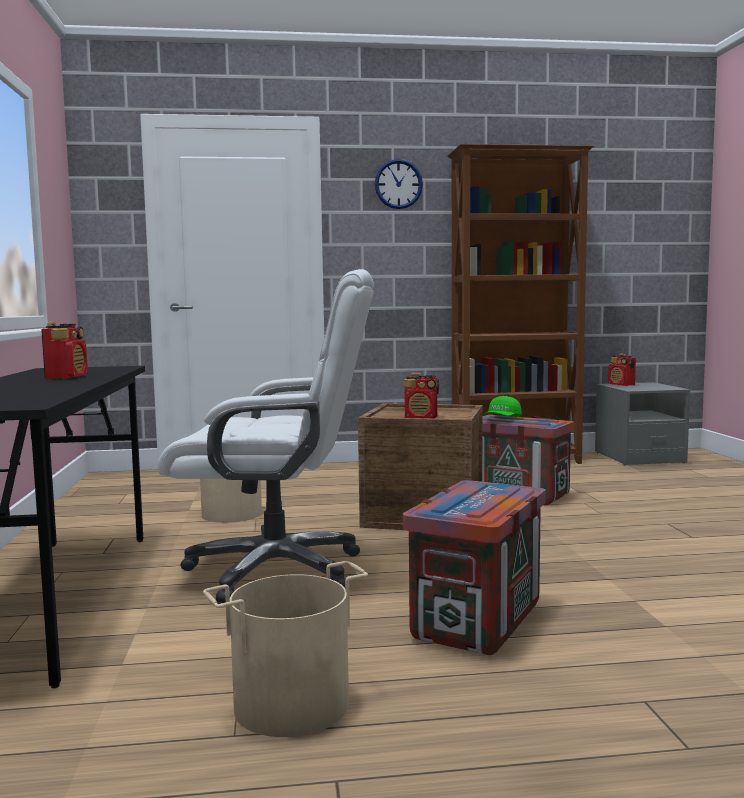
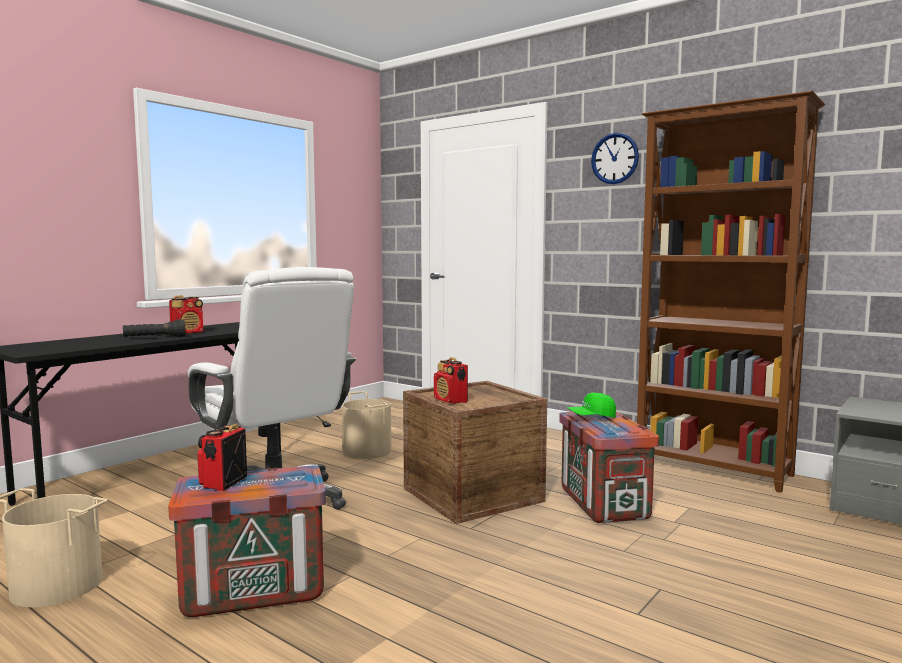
camera: 45 degrees right, 0 degrees up
radio [608,354,636,386] -> radio moved to [197,424,247,491]
none -> black flashlight [123,319,185,337]

